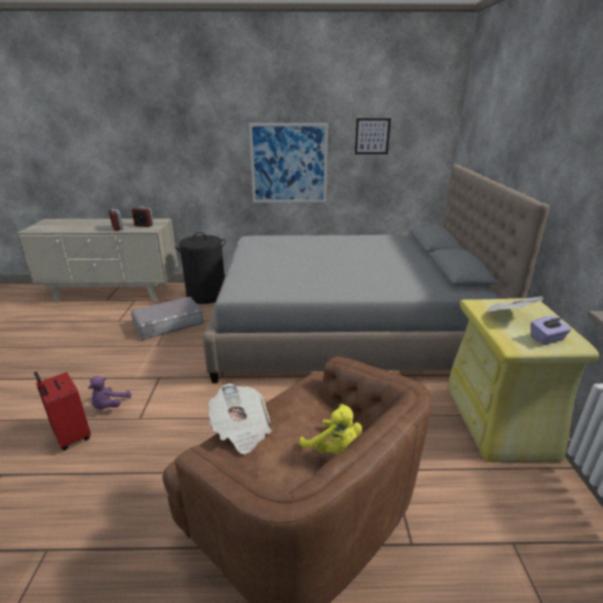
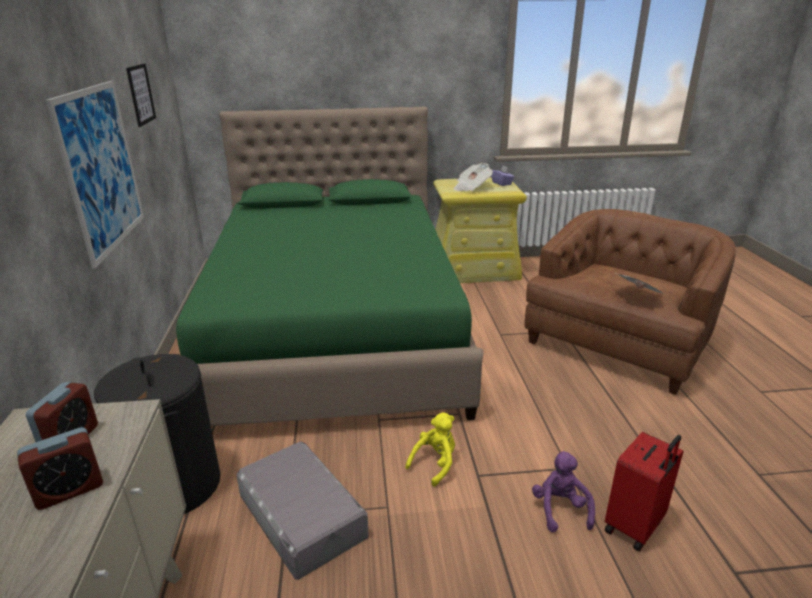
camera: 95 degrees left, 0 degrees up
purple plush toy [88,376,132,409] -> purple plush toy turned 105 degrees counterclockwise [532,451,595,532]
grey bed [203,164,550,383] -> green bed [176,107,484,426]
yellow plush toy [299,404,362,455] -> yellow plush toy moved to [405,412,455,487]

